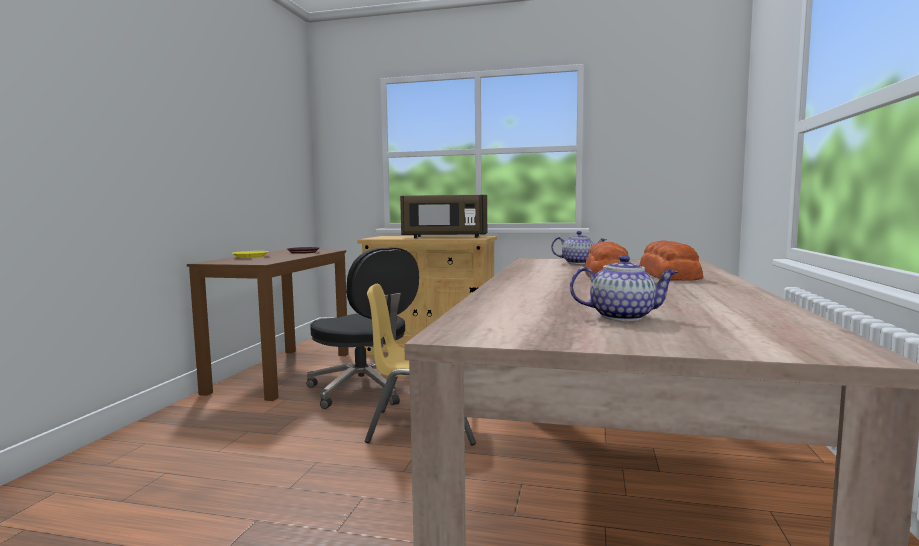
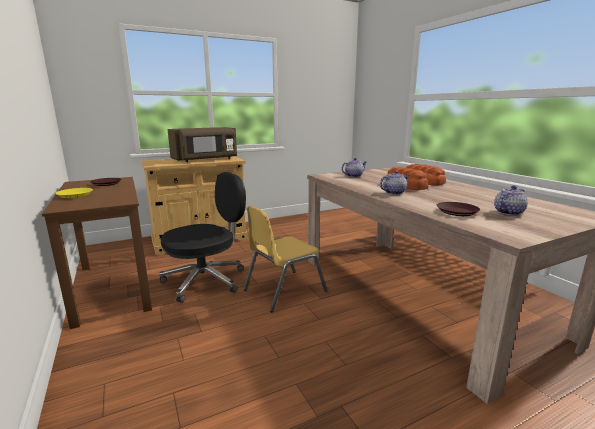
camera: 40 degrees left, 10 degrees up
black office chair [307,247,419,409] -> black office chair turned 45 degrees counterclockwise [159,172,246,303]
none -> teapot [380,171,410,195]
none -> brown plate [436,202,480,216]

